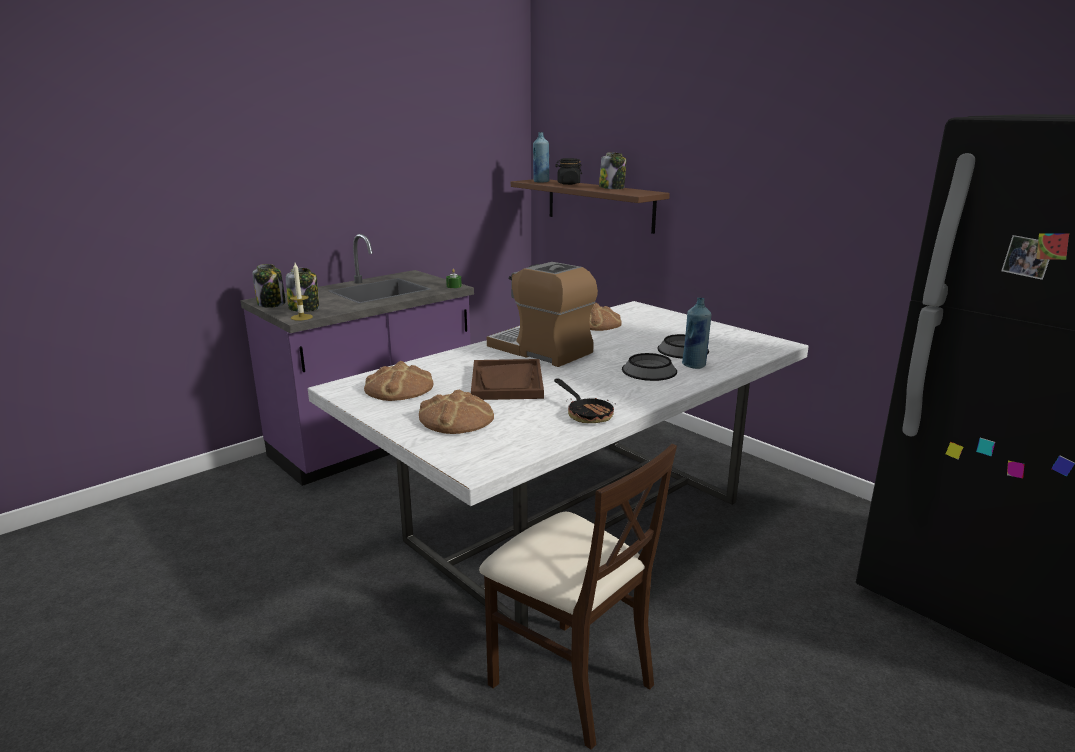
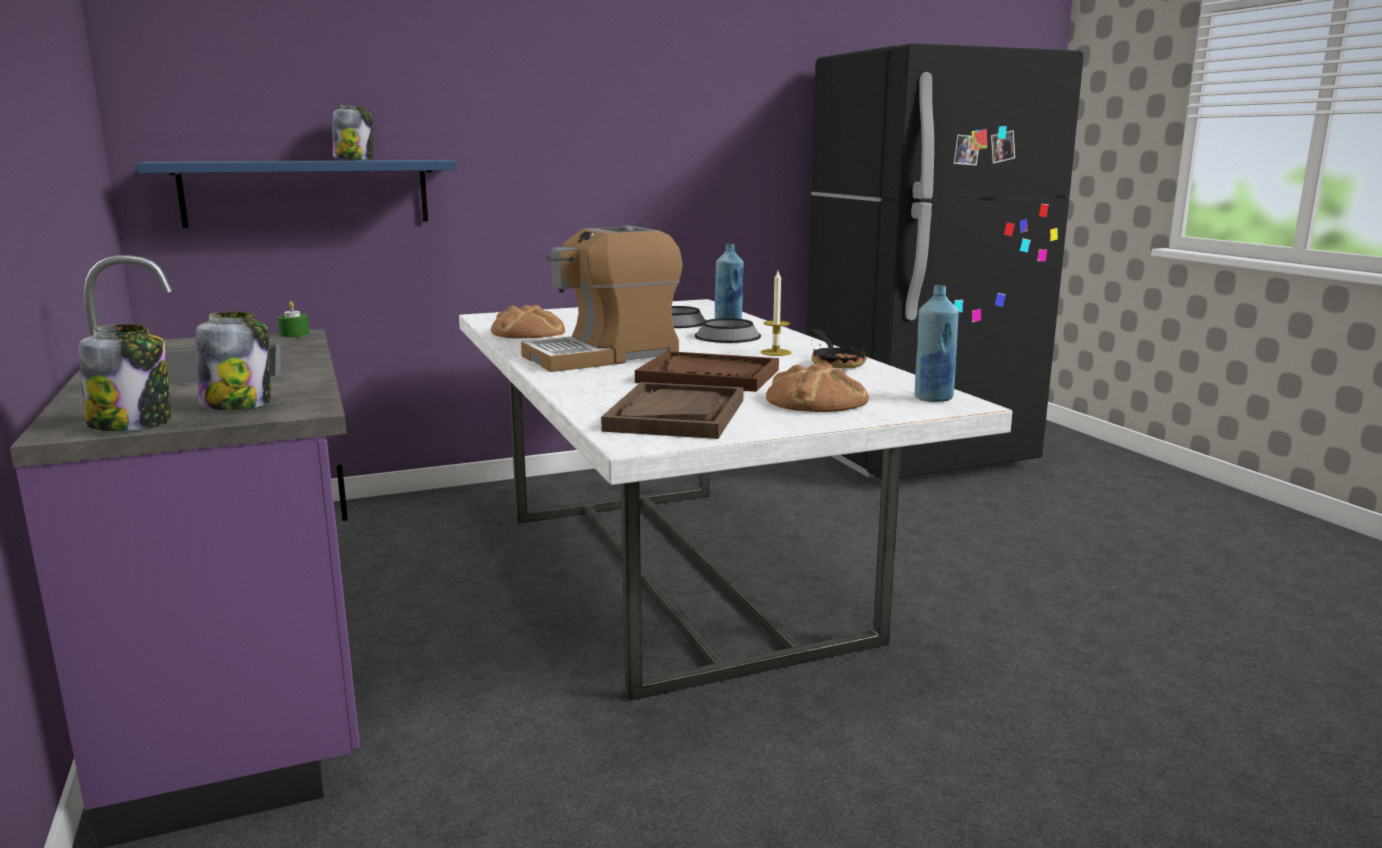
camera: 70 degrees left, 5 degrees down
candle [290,263,313,321] -> candle moved to [761,271,792,356]
bread [364,361,433,401] -> brown tray [601,382,744,439]
beige chair [479,444,677,750] -> none
brown shelf [511,179,670,234] -> blue shelf [136,160,458,228]
blue bottle [533,132,550,183] -> blue bottle moved to [915,285,959,402]
frying pan [554,379,616,423] -> frying pan turned 90 degrees clockwise [812,329,869,368]
black jar [555,158,582,185] -> none

